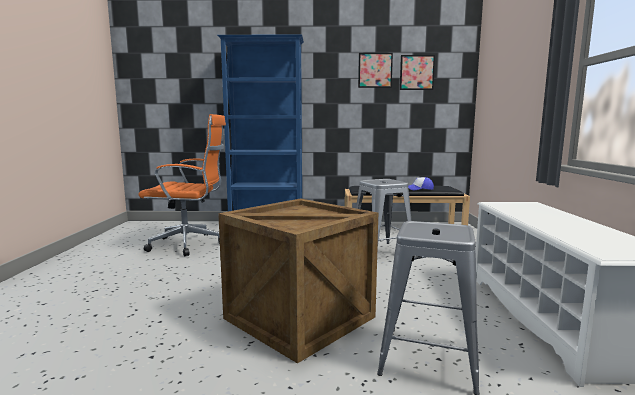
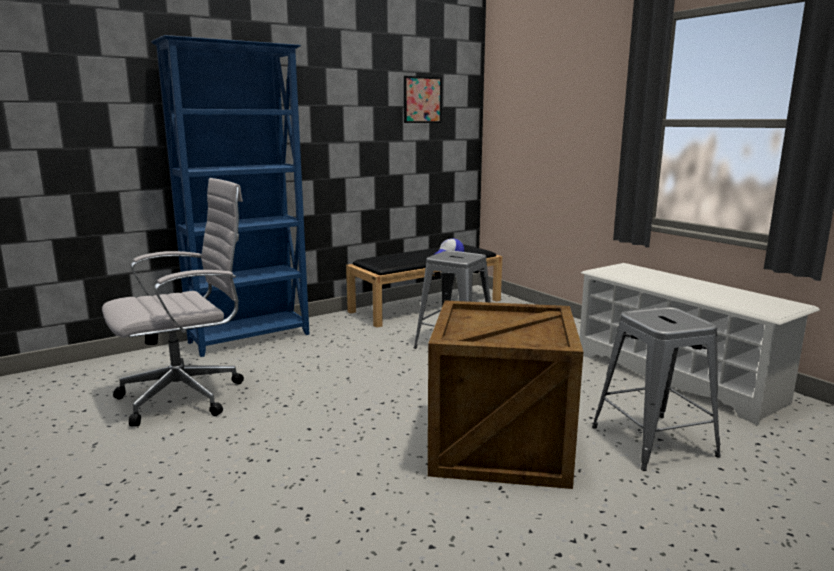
camera: 35 degrees left, 5 degrees up
orange office chair [139,114,226,256] -> white office chair [102,178,244,427]
picture [358,53,393,88] -> none

